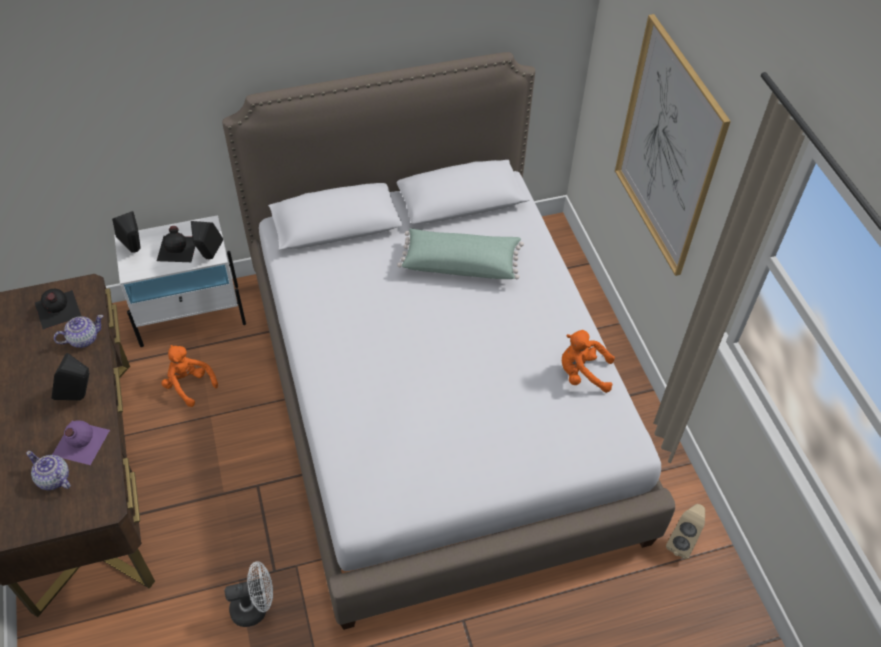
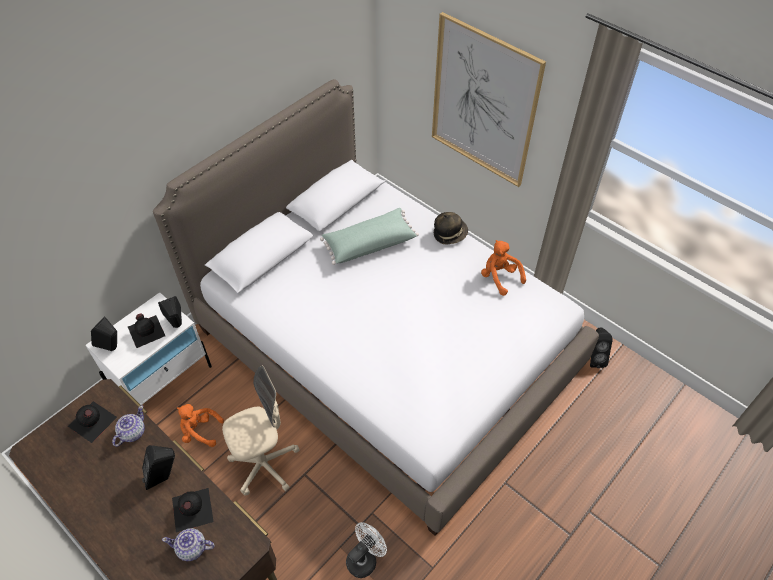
camera: 30 degrees left, 0 degrees up
purple bottle [52,420,110,465] -> black bottle [172,488,214,532]
orange plush toy [562,330,615,393] -> orange plush toy turned 75 degrees clockwise [481,240,526,296]
beige speaker [666,504,705,559] -> black speaker [590,327,613,368]
none -> beige office chair [222,366,300,496]
none -> hat [434,212,468,244]

